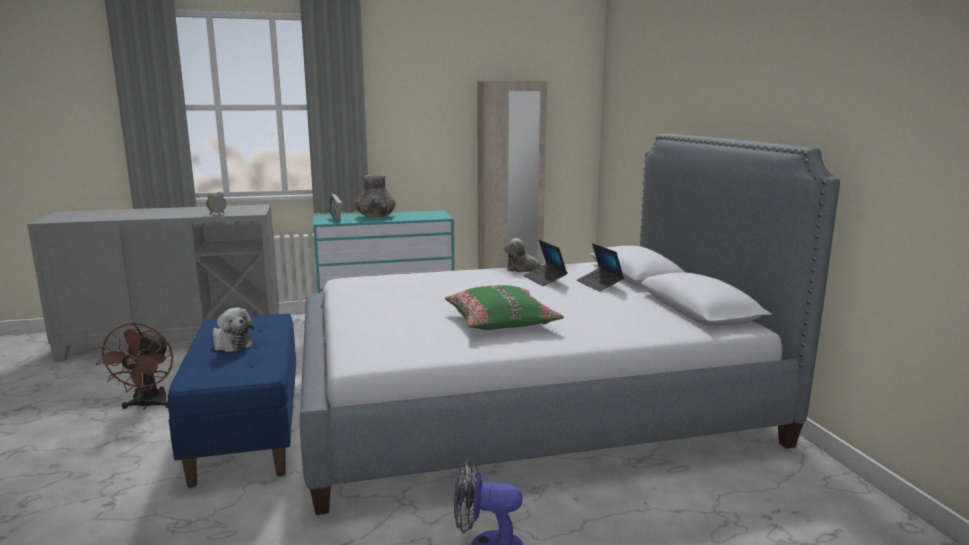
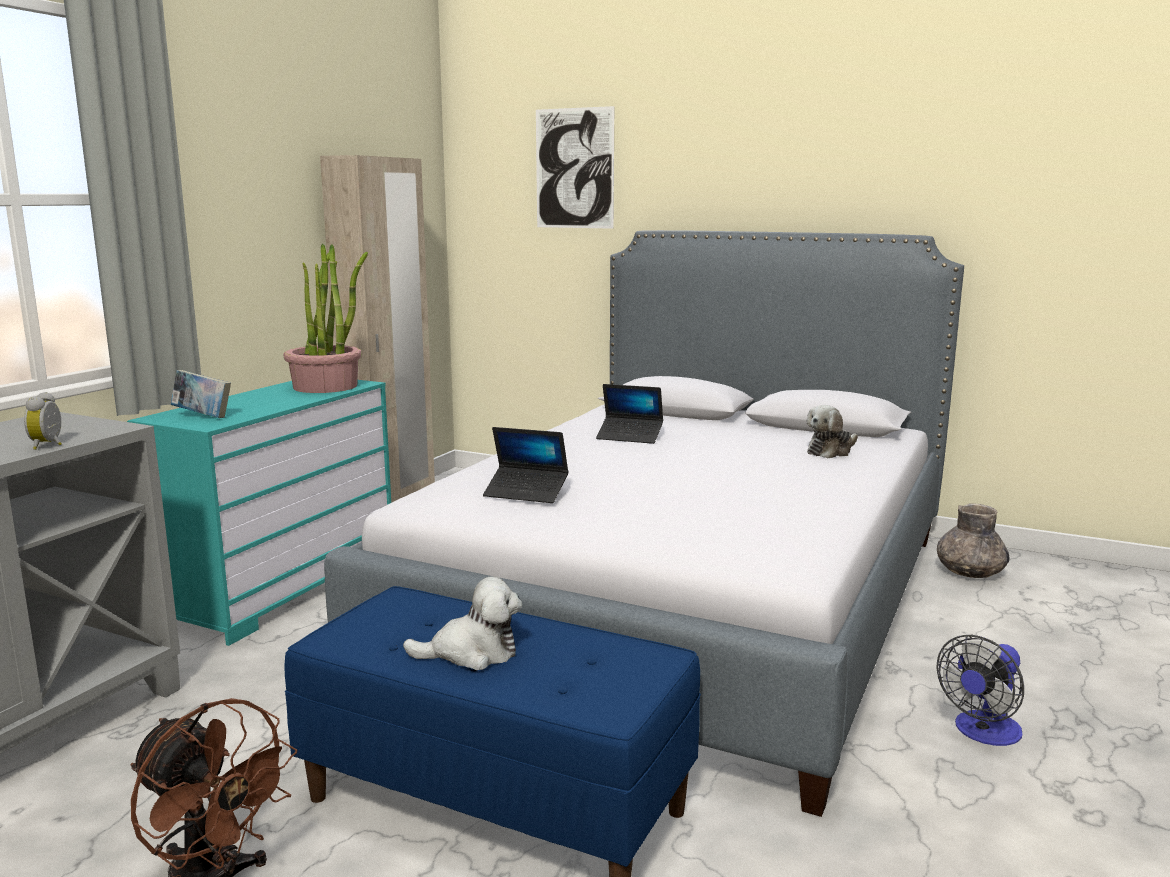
camera: 50 degrees left, 0 degrees up
grey vase [355,175,396,217] -> grey vase moved to [937,504,1010,578]
green pillow [445,285,564,330] -> none
plush toy [504,238,543,272] -> plush toy moved to [807,405,858,458]
laptop [577,243,624,291] -> laptop moved to [483,427,569,503]
none -> potted plant [283,244,368,393]
none -> picture [536,106,614,229]

